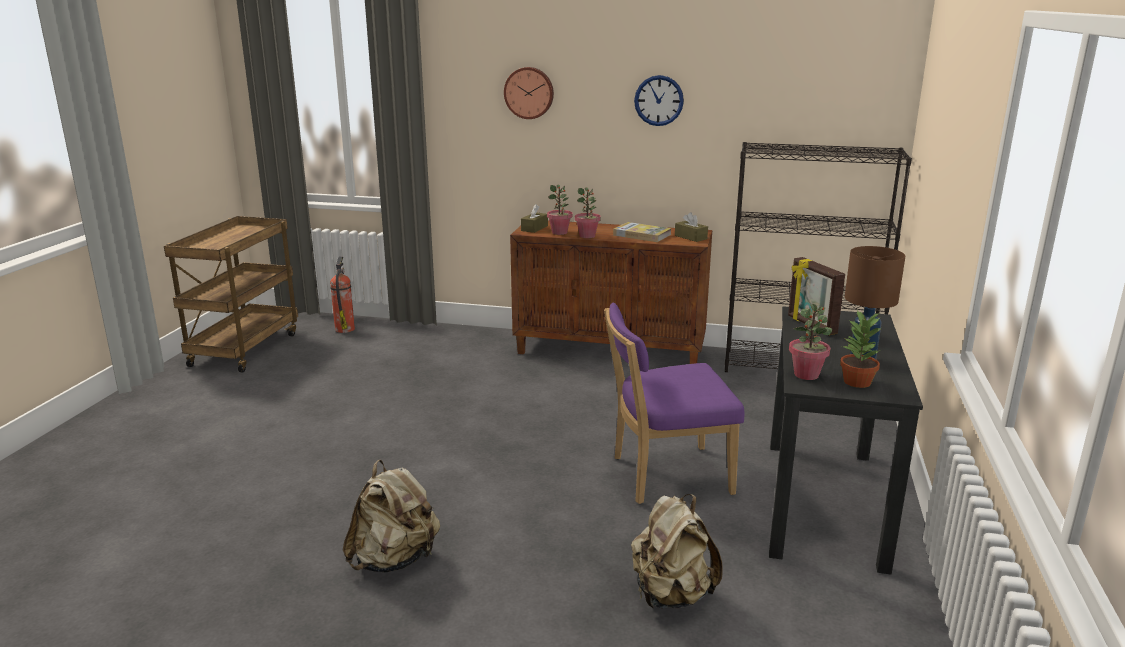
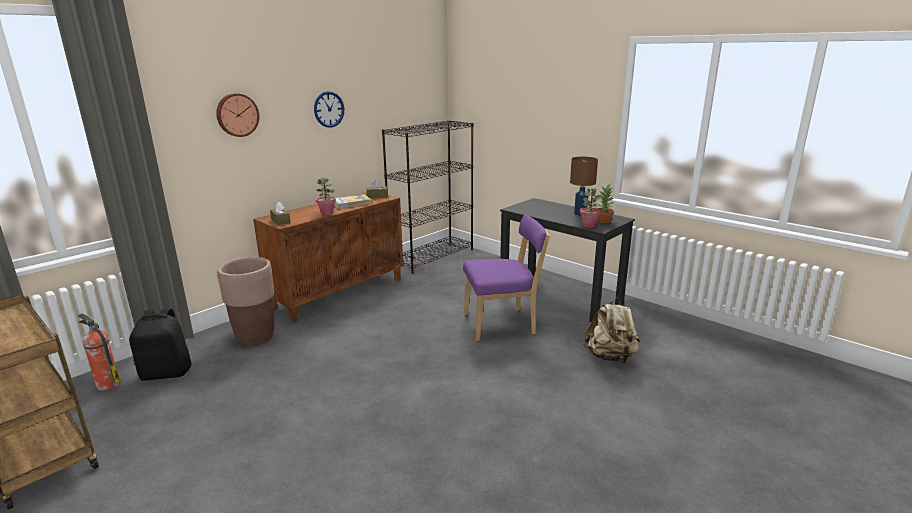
camera: 60 degrees left, 0 degrees up
beige backpack [343,460,440,573] -> none
potted plant [547,185,573,235] -> none
purple chair [604,302,744,504] -> purple chair turned 120 degrees counterclockwise [463,214,550,341]
picture frame [788,257,845,335] -> none
none -> black backpack [129,308,192,381]
none -> brown planter [217,257,274,346]

